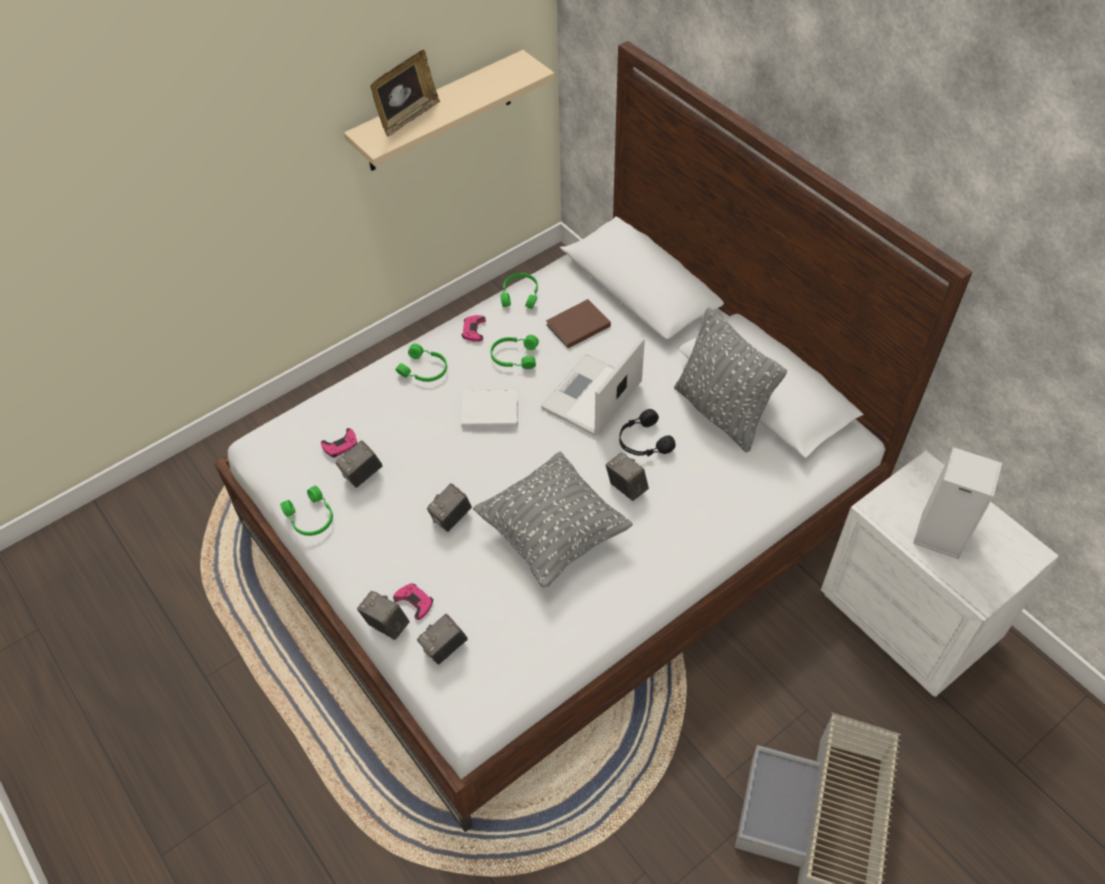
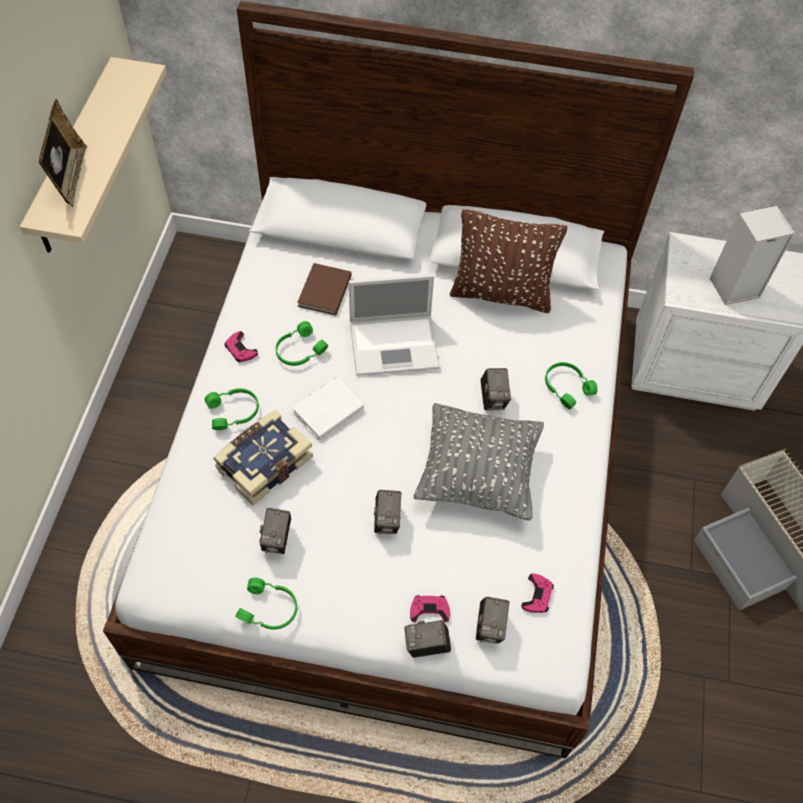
camera: 45 degrees left, 5 degrees up
pink game controller [321,428,357,458] -> pink game controller moved to [521,573,554,613]
green headphones [500,273,538,309] -> green headphones moved to [545,362,598,409]
laptop [541,337,645,436] -> laptop turned 90 degrees counterclockwise [349,274,440,376]
camera [606,452,649,501] -> camera turned 105 degrees counterclockwise [480,368,511,411]
black headphones [619,409,676,456] -> none
grey pillow [674,308,787,452] -> brown pillow [450,209,567,313]
none -> book [213,410,313,506]

